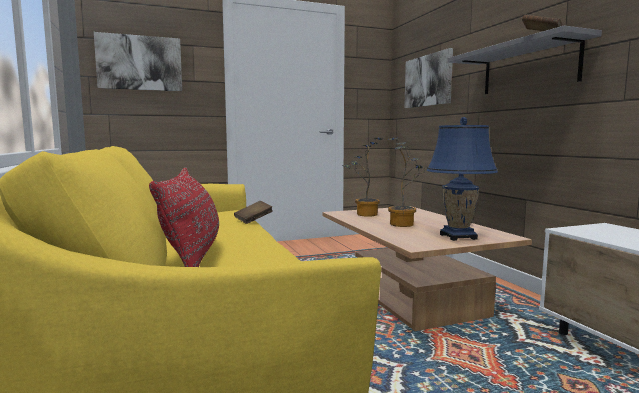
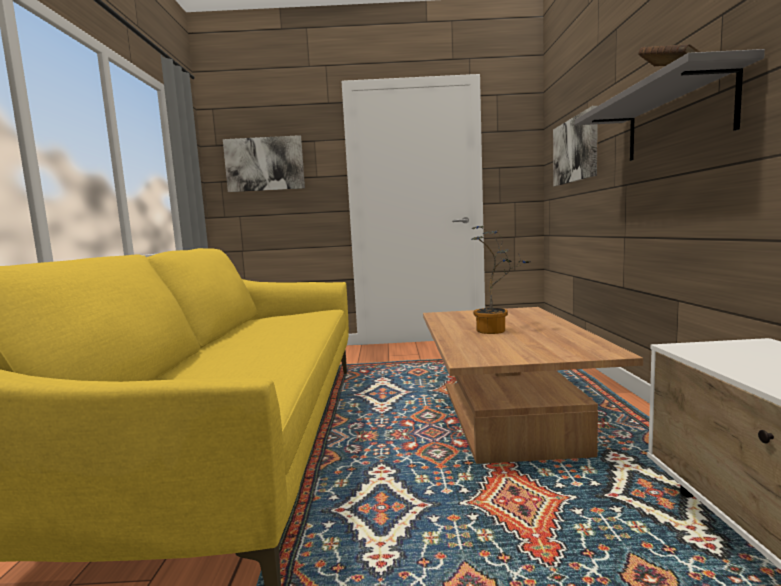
camera: 20 degrees right, 0 degrees up
red pillow [149,167,219,267] -> none
brown book [234,201,273,224] -> none
potted plant [342,138,383,217] -> none
blue table lamp [427,117,498,241] -> none

